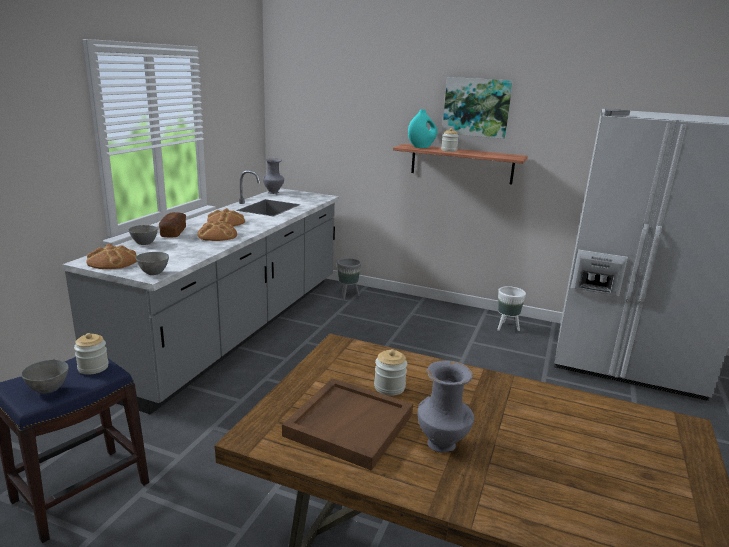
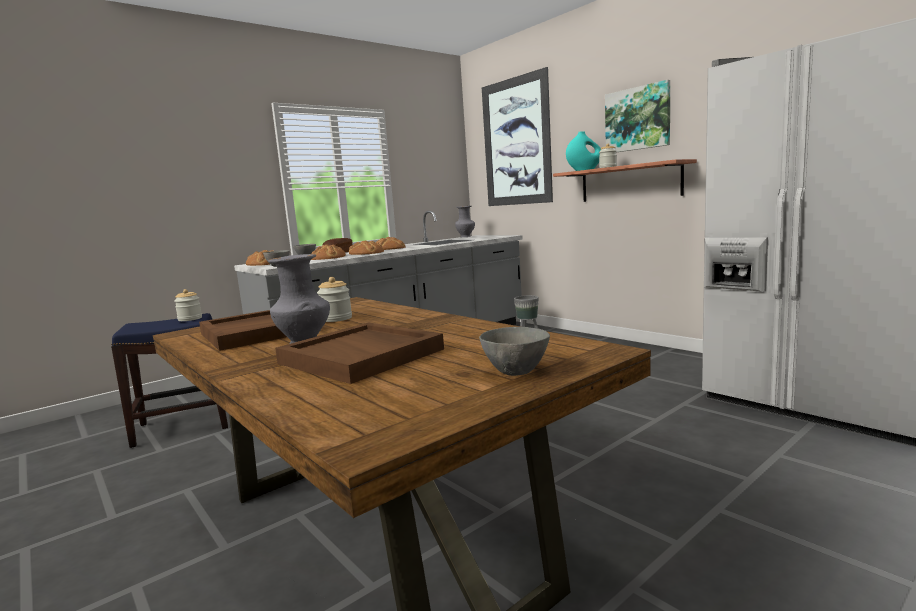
camera: 30 degrees right, 10 degrees down
grey bowl [21,360,69,394] -> grey bowl moved to [479,327,550,376]
white planter [497,286,526,331] -> none
none -> brown tray [275,323,444,384]
none -> bread [311,245,346,260]
none -> picture [482,67,553,206]

